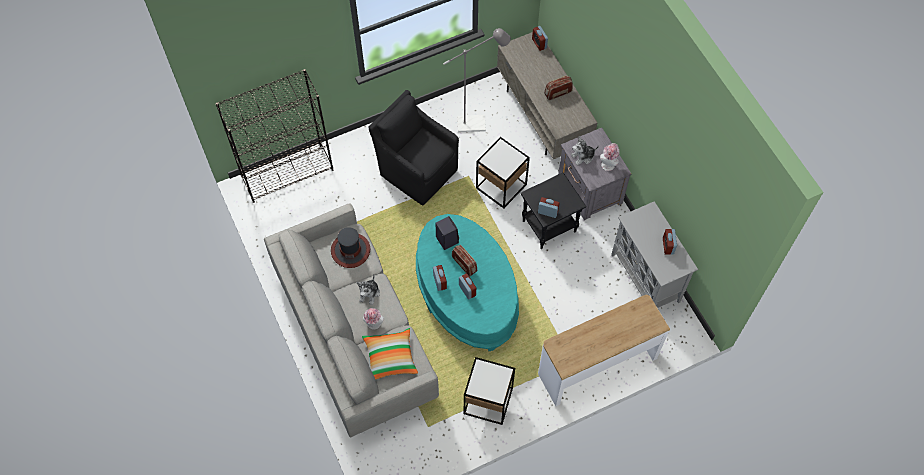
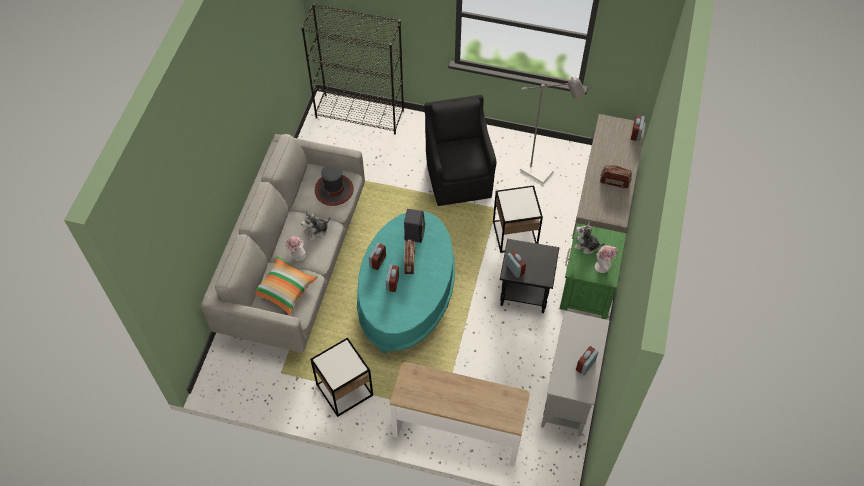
camera: 40 degrees right, 5 degrees down
grey nightstand [558,128,631,220] -> green nightstand [560,223,626,319]

